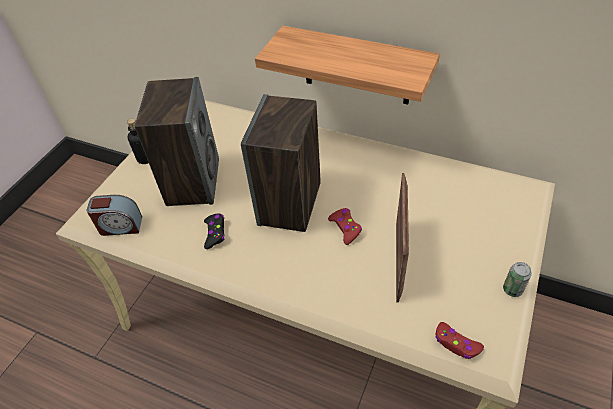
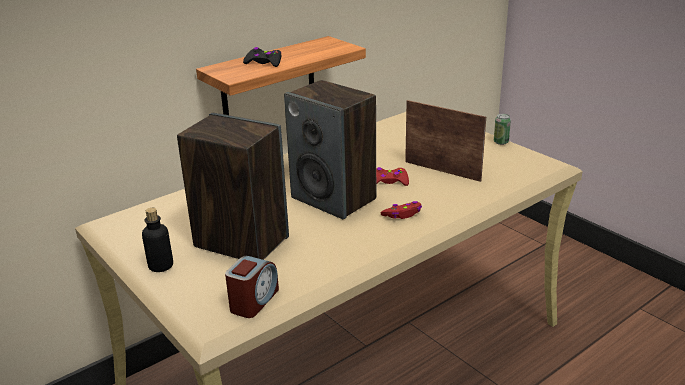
camera: 65 degrees left, 20 degrees down
black game controller [204,213,225,249] -> black game controller moved to [243,47,281,67]
red game controller [435,322,484,359] -> red game controller moved to [380,201,422,219]

